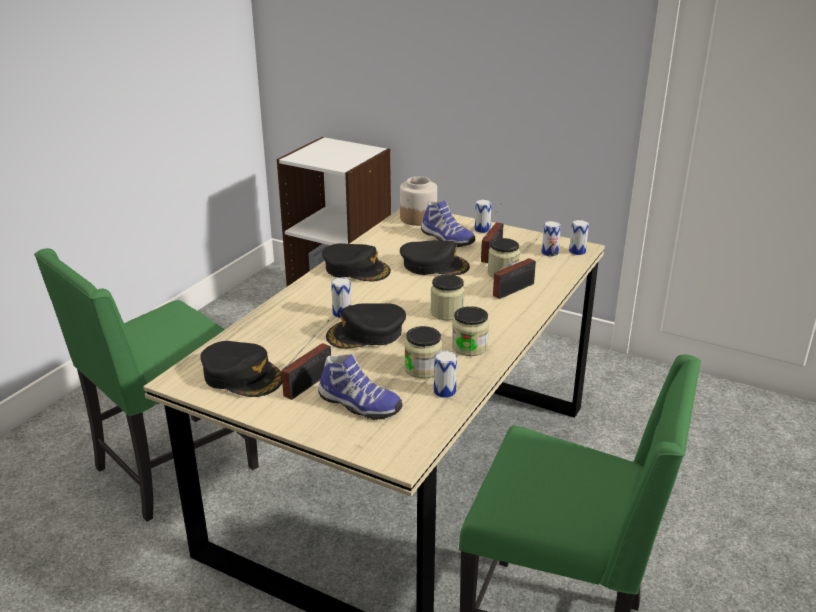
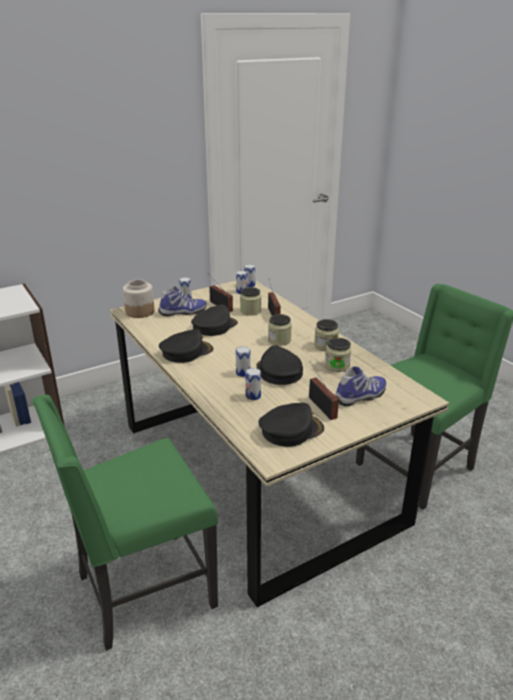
camera: 60 degrees left, 0 degrees up
green chair [34,248,259,522] -> green chair turned 75 degrees clockwise [32,394,218,651]
black cap [326,303,406,349] -> black cap turned 150 degrees clockwise [257,345,303,385]
can [434,351,457,398] -> can moved to [245,368,261,400]

